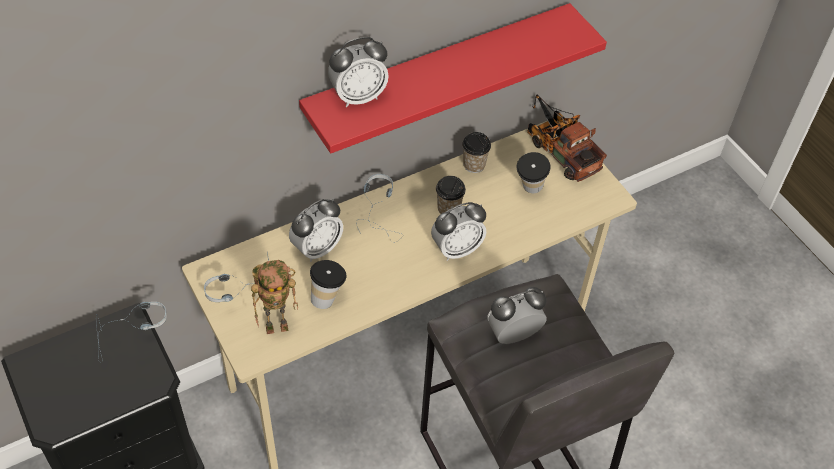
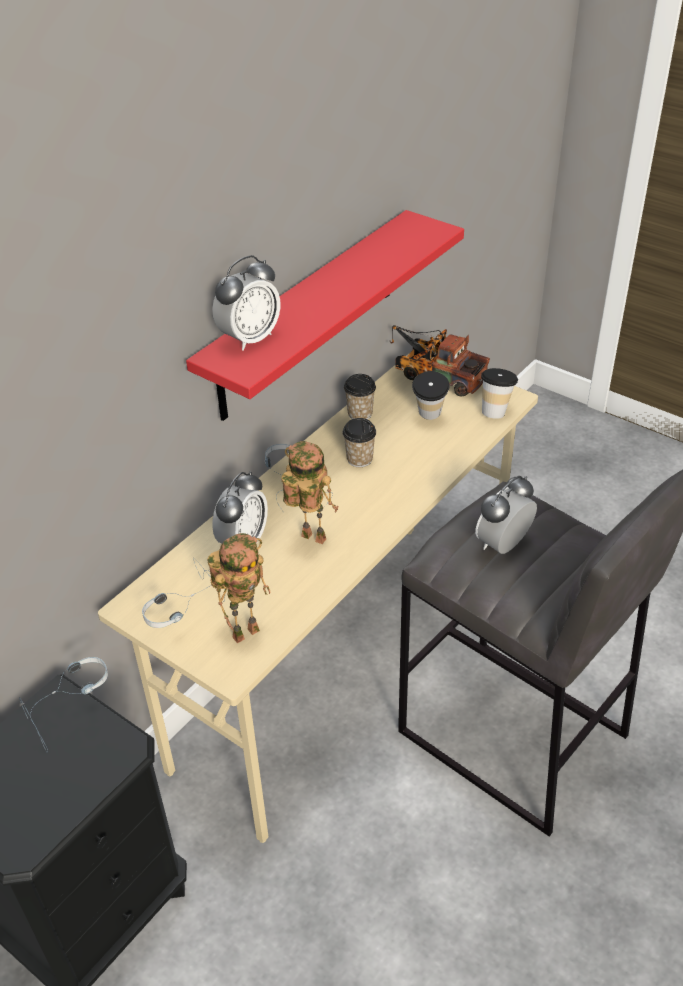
camera: 20 degrees left, 10 degrees down
cup [310,260,347,309] -> cup moved to [481,368,518,419]
alarm clock [431,202,486,261] -> none
none -> toy robot [282,441,338,544]

